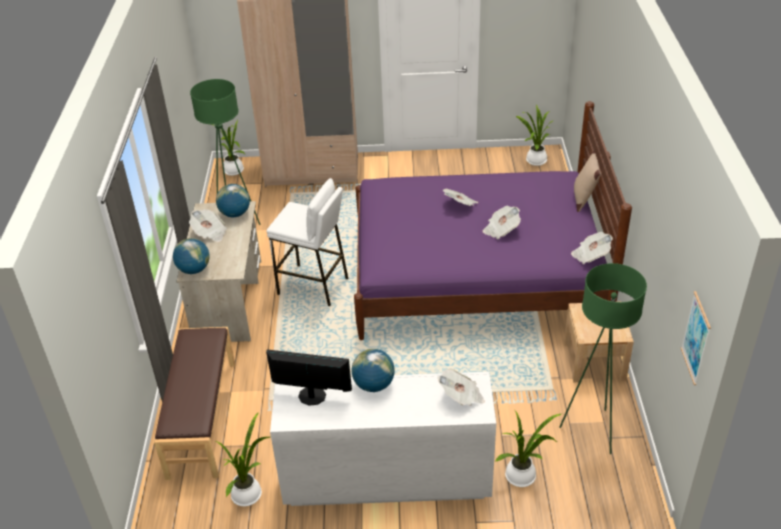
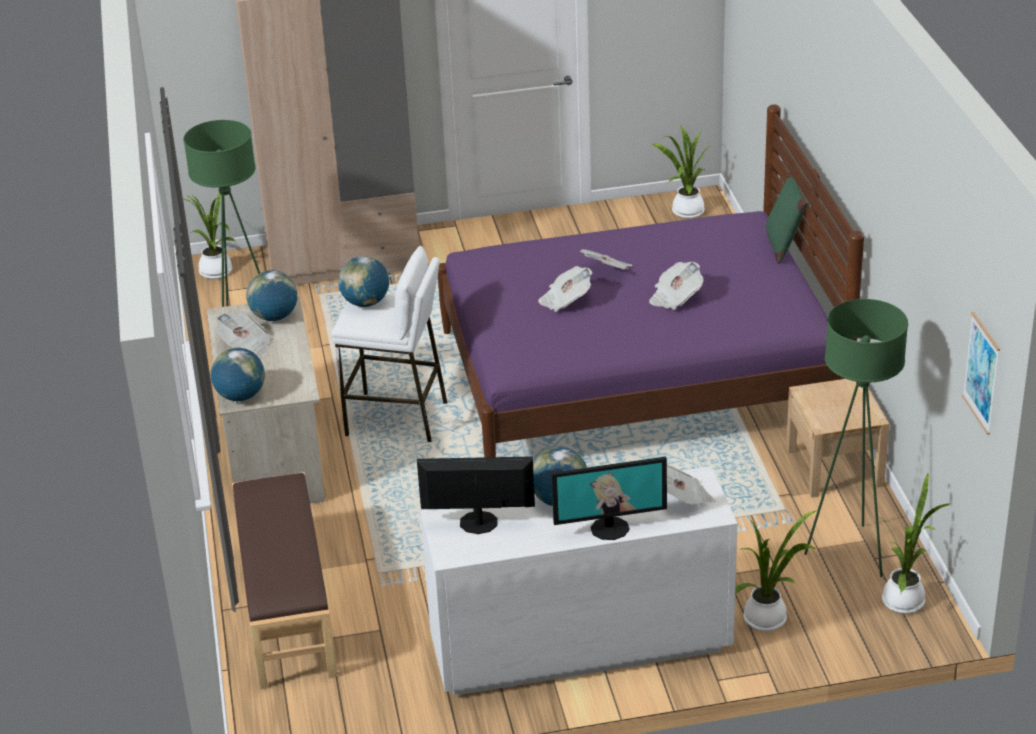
camera: 10 degrees left, 5 degrees down
potted plant [216,412,270,506] -> potted plant moved to [878,472,952,614]
newspaper [571,232,613,264] -> newspaper moved to [538,266,592,312]
beige pillow [574,151,601,212] -> green pillow [766,173,807,264]
none -> globe [338,256,389,307]
none -> monitor [551,457,667,540]

